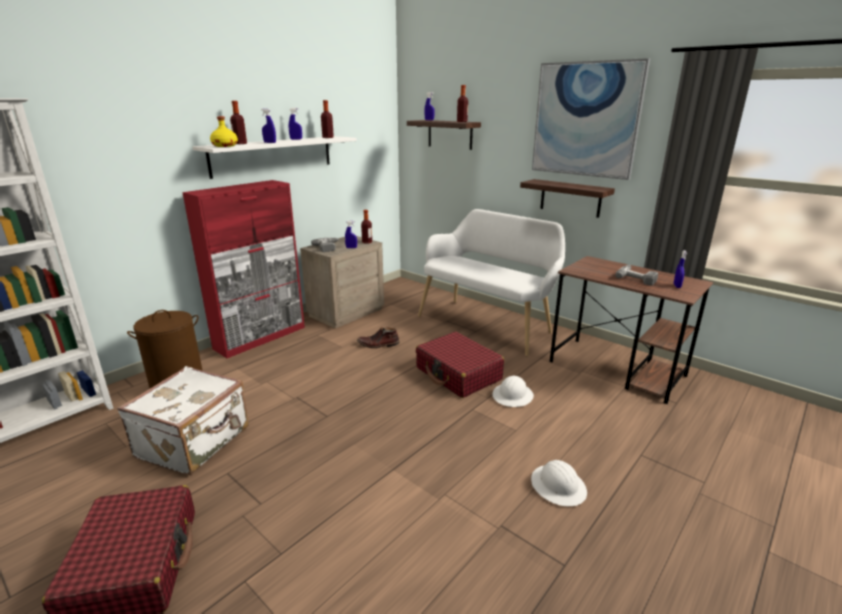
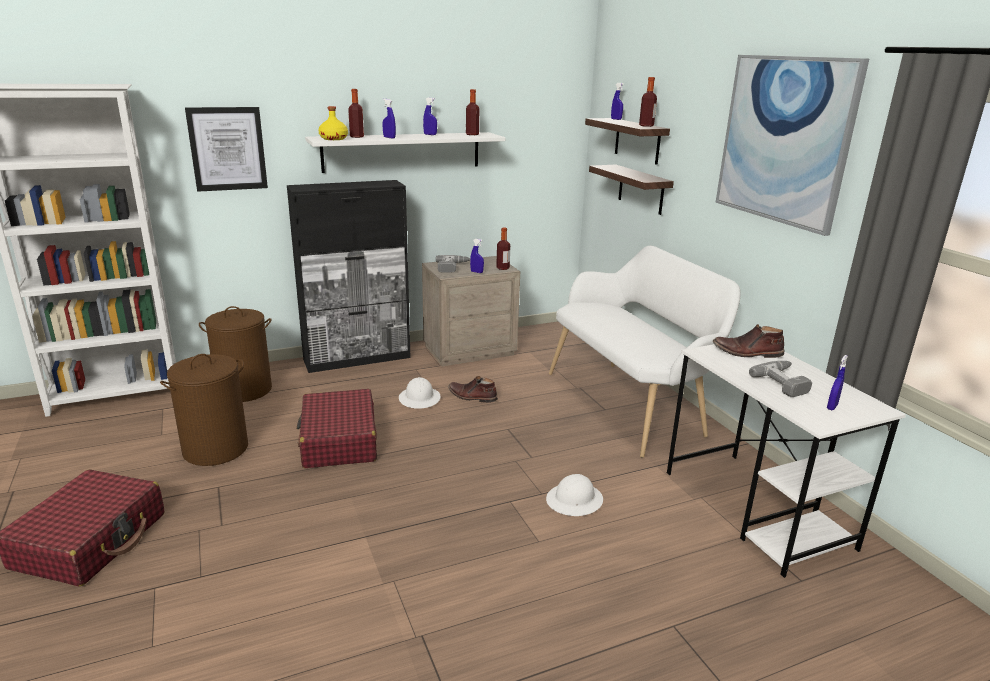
camera: 25 degrees right, 0 degrees up
white suitcase [117,366,249,476] -> brown laundry basket [160,354,248,466]
red cabinet [182,180,305,358] -> black cabinet [287,180,410,373]
red suitcase [416,332,504,398] -> red suitcase moved to [297,389,377,468]
shelf [520,179,615,218] -> shelf moved to [589,164,674,215]
white hard hat [531,460,587,506] -> white hard hat moved to [399,377,440,409]
brown desk [549,256,713,404] -> white desk [667,344,906,578]
none -> picture [185,107,268,192]
none -> brown boot [713,324,784,358]

